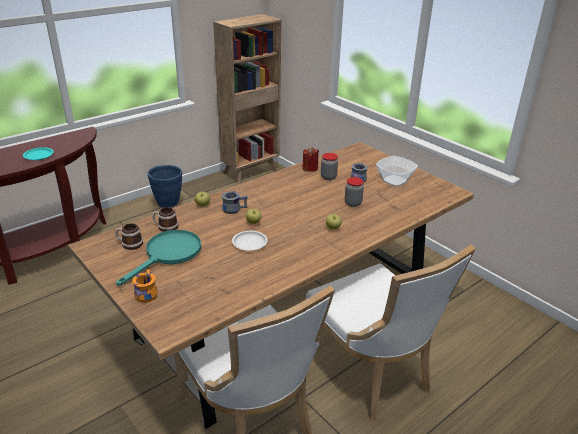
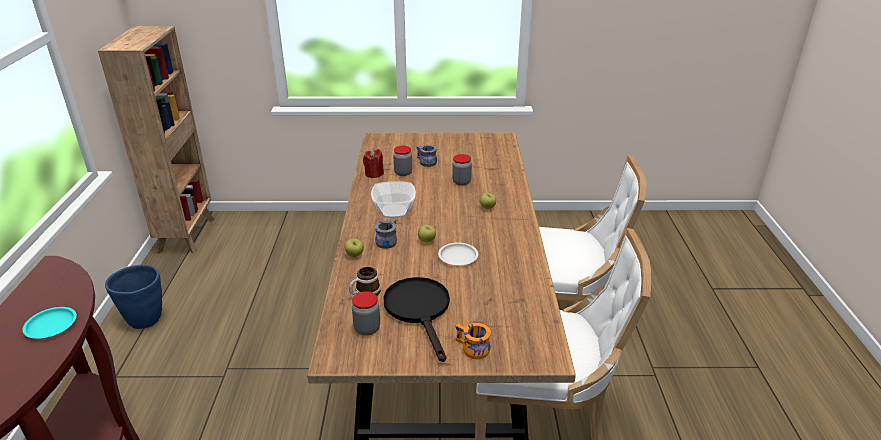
camera: 50 degrees left, 0 degrees up
mug [115,223,143,250] -> jar [352,291,380,335]
turquoise frying pan [116,230,201,286] -> black frying pan [383,277,450,362]
bowl [376,156,418,187] -> bowl moved to [371,181,416,218]

